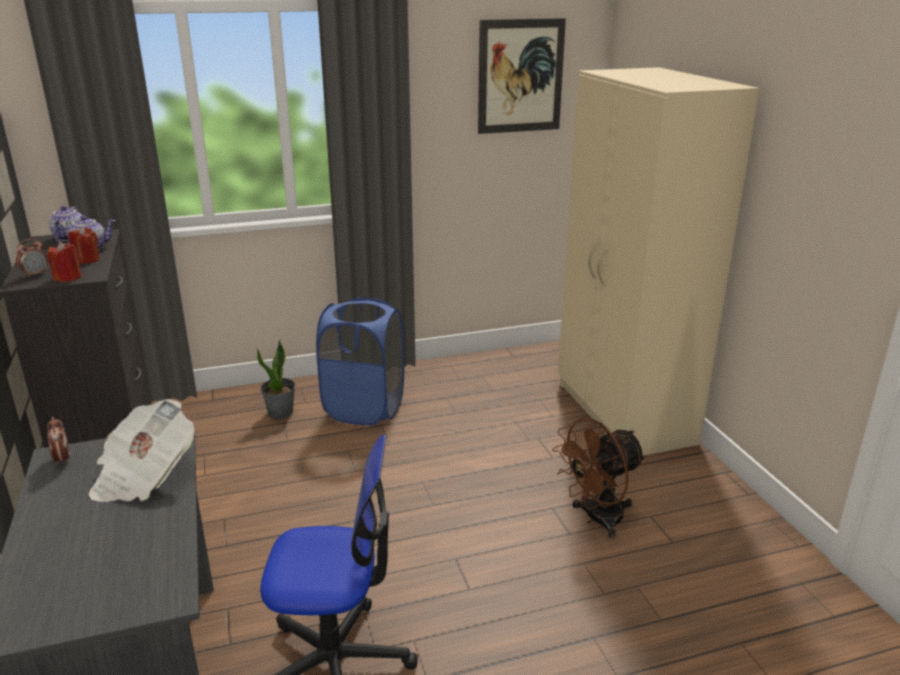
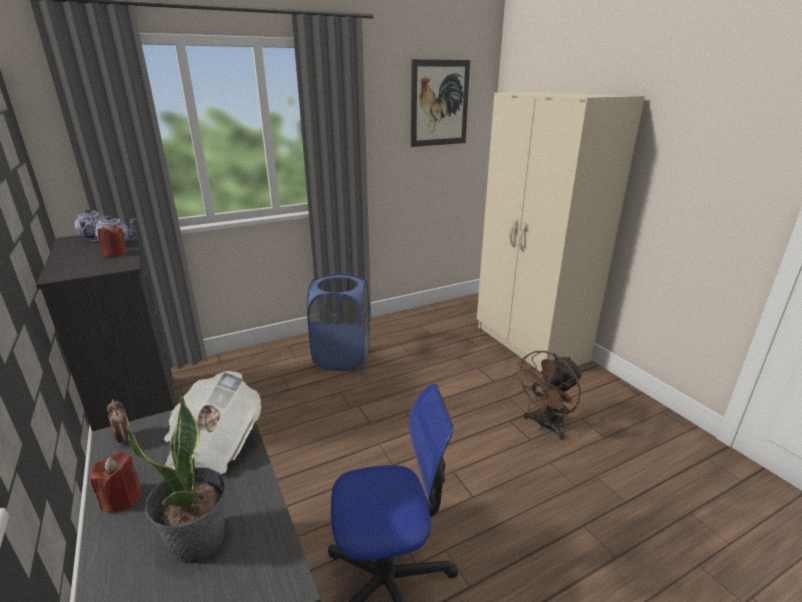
camera: 10 degrees left, 0 degrees up
alarm clock [15,239,48,278] -> none
red candle [47,242,82,282] -> red candle moved to [90,452,142,513]
potted plant [257,339,295,419] -> potted plant moved to [125,396,226,563]

